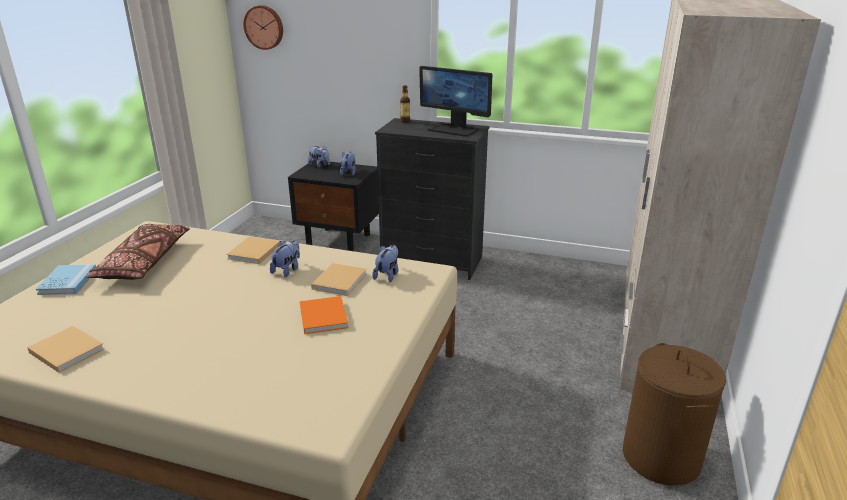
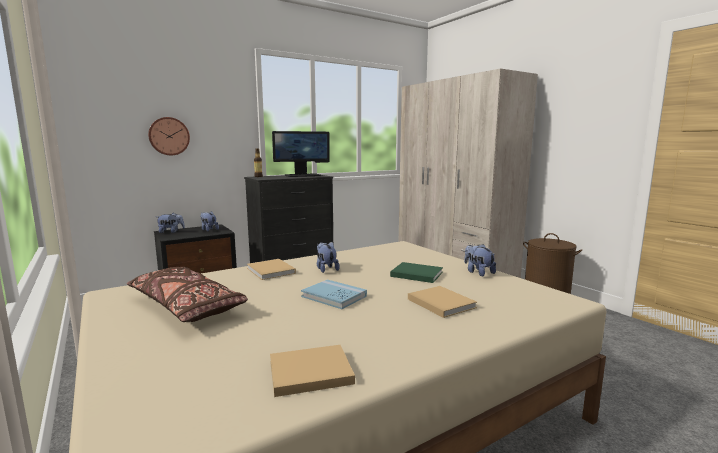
camera: 50 degrees left, 15 degrees down
blue book [36,264,96,295] -> blue book moved to [301,280,367,309]
wall clock [243,5,283,50] -> wall clock moved to [148,117,190,155]
orange book [300,296,349,334] -> green book [390,262,443,283]
beige book [311,263,367,296] -> beige book moved to [408,286,477,318]
plush toy [372,245,398,282] -> plush toy moved to [464,244,496,276]

